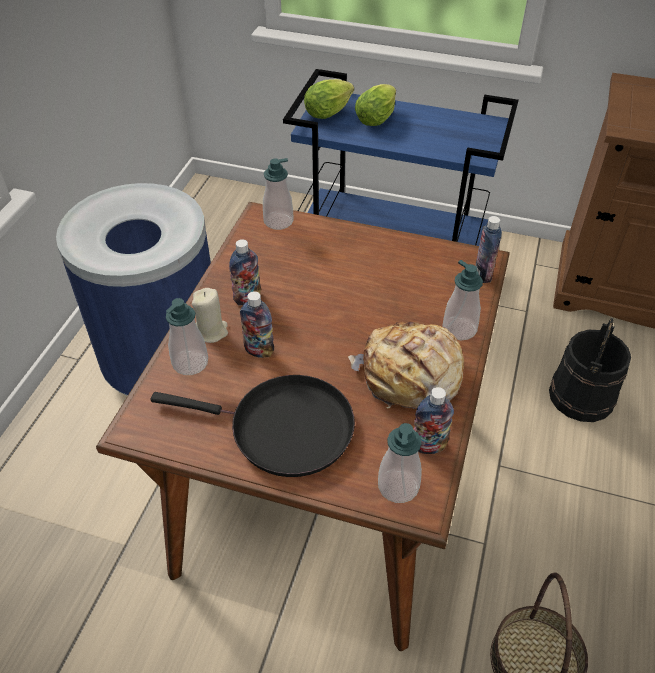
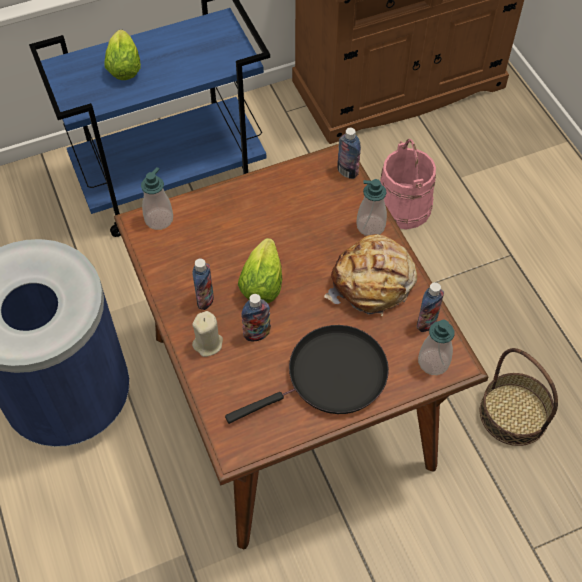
camera: 40 degrees left, 10 degrees up
soap dispenser [166,298,208,375] -> none
lettuce [304,79,354,119] -> lettuce moved to [238,238,282,303]
black bucket [549,318,631,422] -> pink bucket [380,139,436,229]

